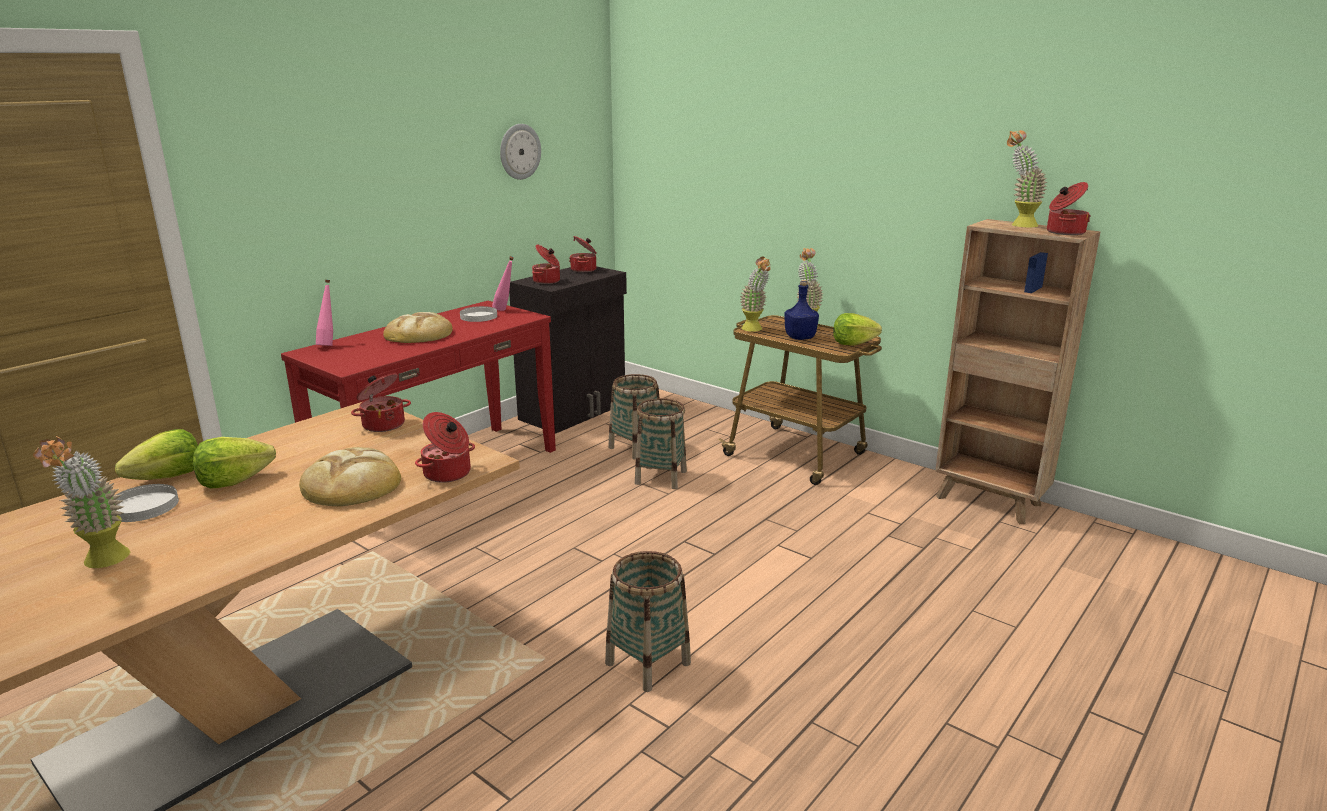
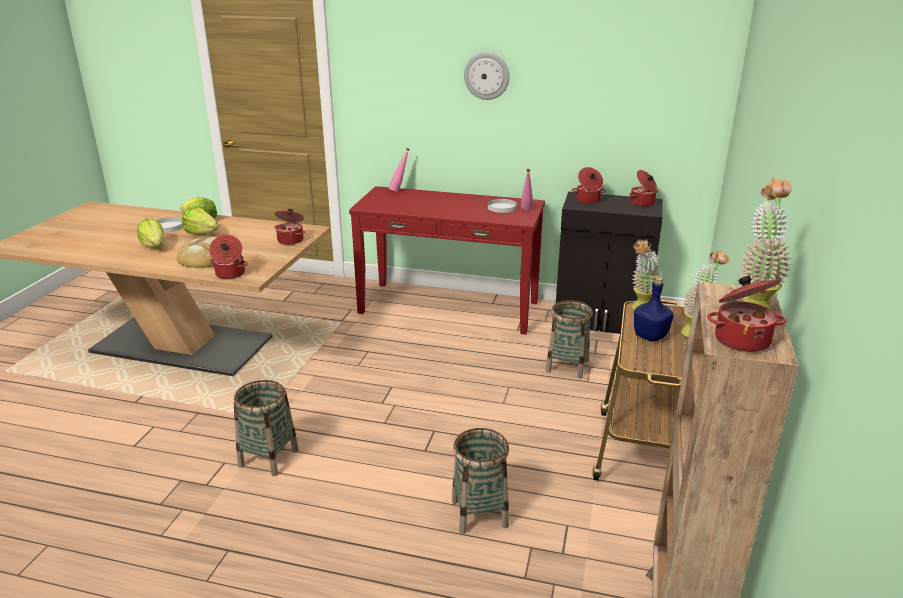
camera: 65 degrees right, 5 degrees up
potted plant [33,436,130,568] -> none
bread [383,312,453,343] -> none
wall clock [500,124,541,180] -> wall clock moved to [464,52,510,100]
basket [635,398,687,489] -> basket moved to [452,428,509,534]
lettuce [833,313,882,346] -> lettuce moved to [137,218,164,248]

